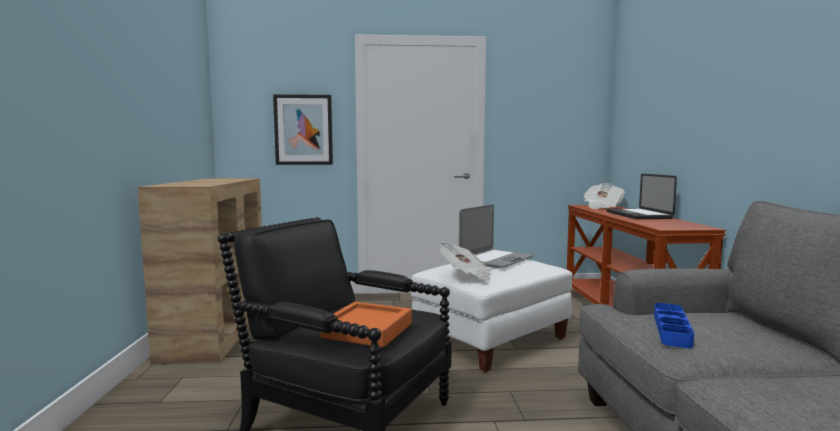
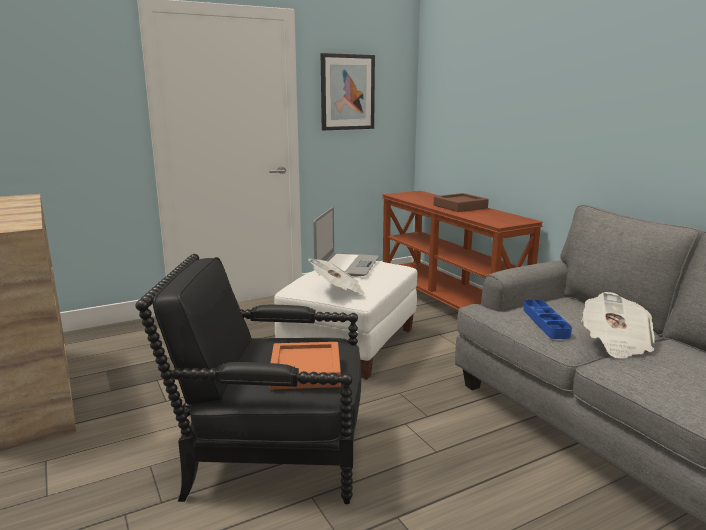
camera: 25 degrees left, 10 degrees up
picture [273,94,333,165] -> picture moved to [321,53,375,130]
newspaper [583,183,625,209] -> newspaper moved to [582,292,655,358]
laptop [606,174,677,219] -> brown tray [434,193,489,212]

